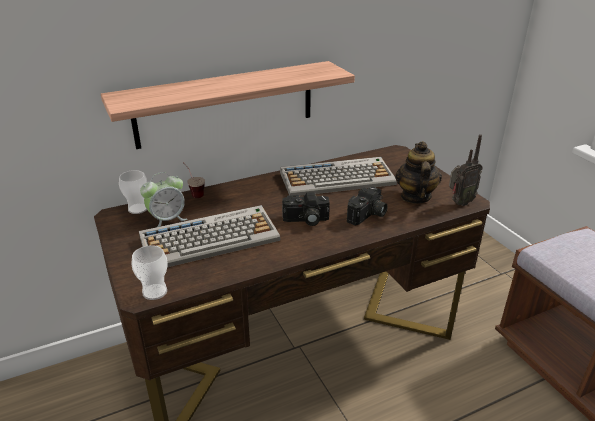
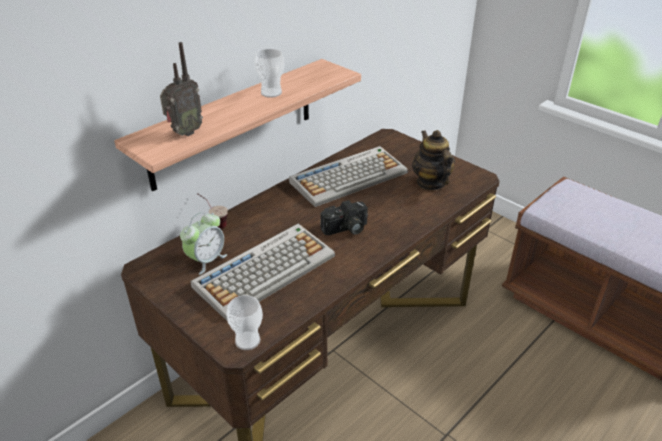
camera: 20 degrees left, 5 degrees up
cup [119,170,147,214] -> cup moved to [254,49,284,98]
camera [347,187,388,226] -> none
radio [449,134,482,206] -> radio moved to [160,42,203,136]

